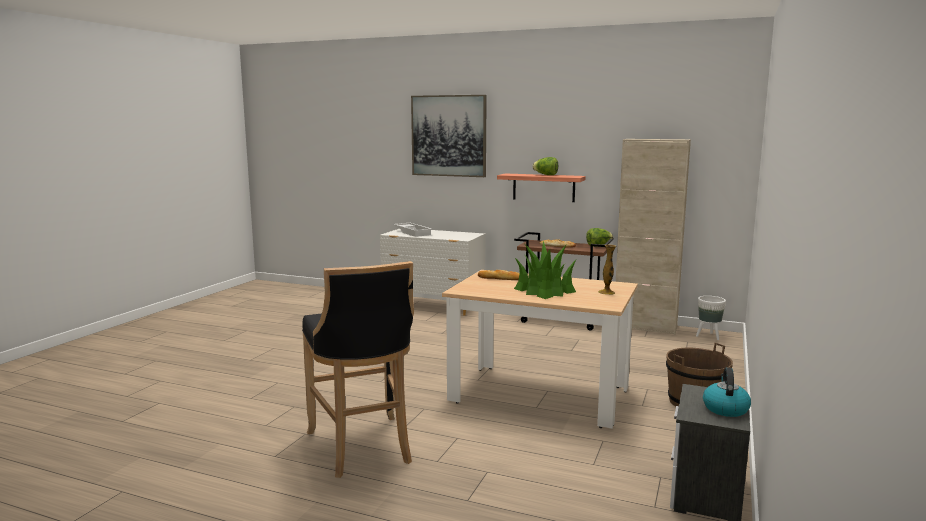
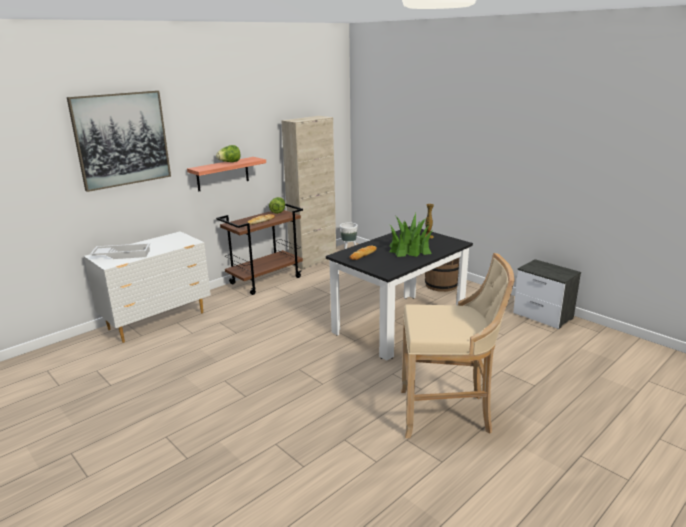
camera: 65 degrees left, 10 degrees up
black stool [302,261,414,478] -> beige stool [401,253,515,438]
beige dining table [442,270,638,429] -> black dining table [326,226,473,361]
kettle [703,367,751,417] -> none

